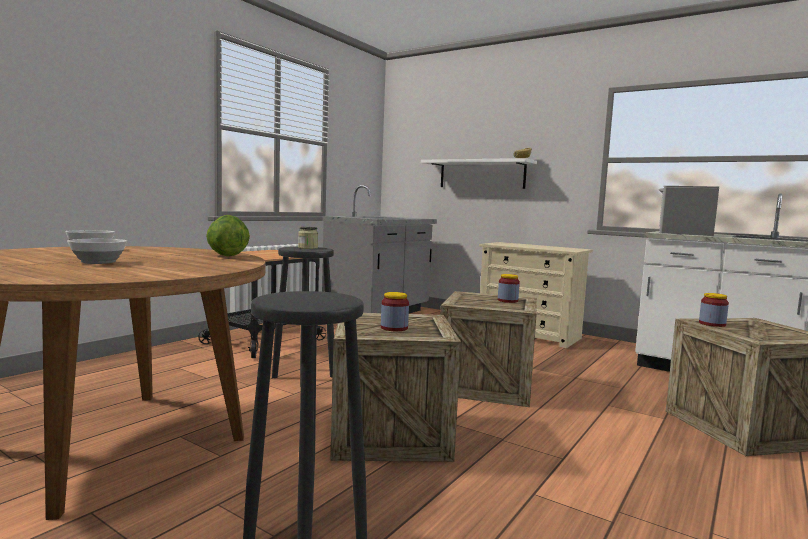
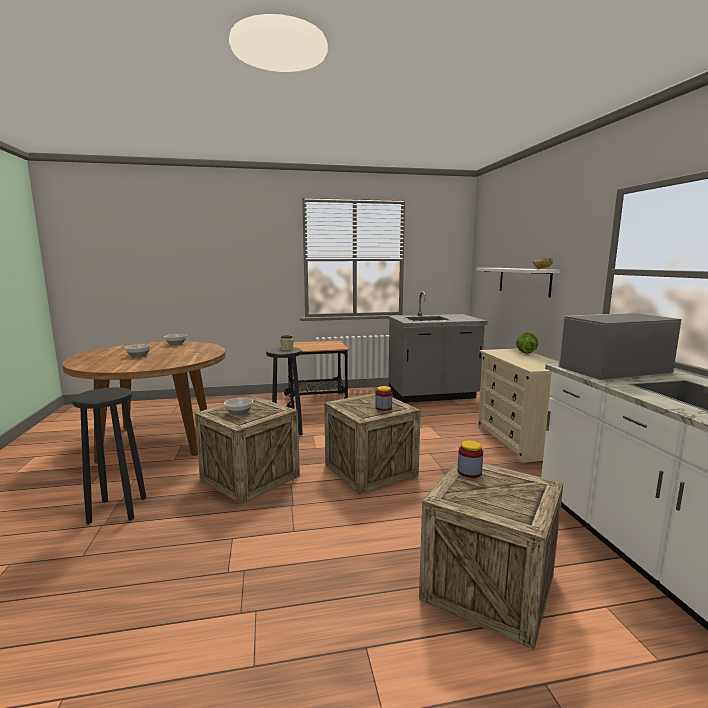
camera: 45 degrees right, 5 degrees up
lettuce [206,215,250,257] -> lettuce moved to [516,332,538,354]
jar [381,292,409,331] -> bowl [224,397,253,416]

